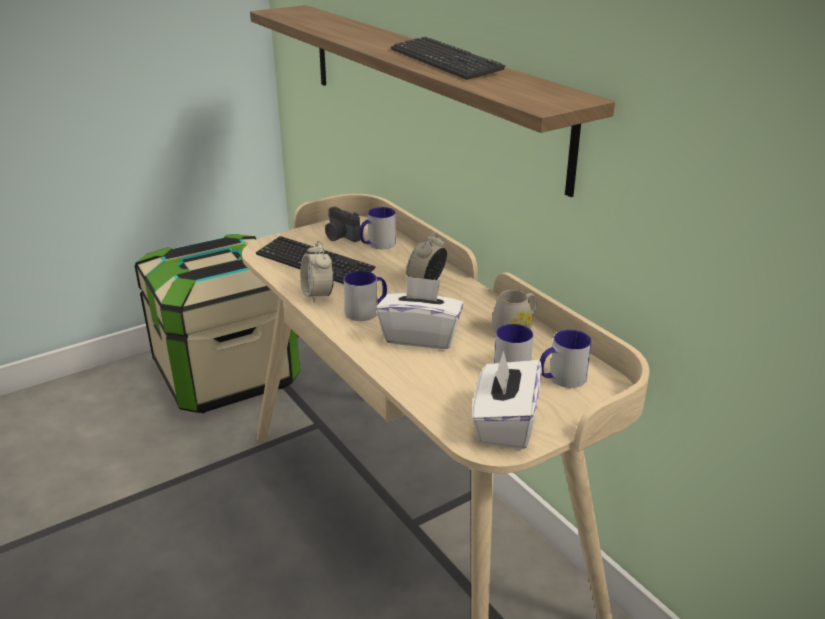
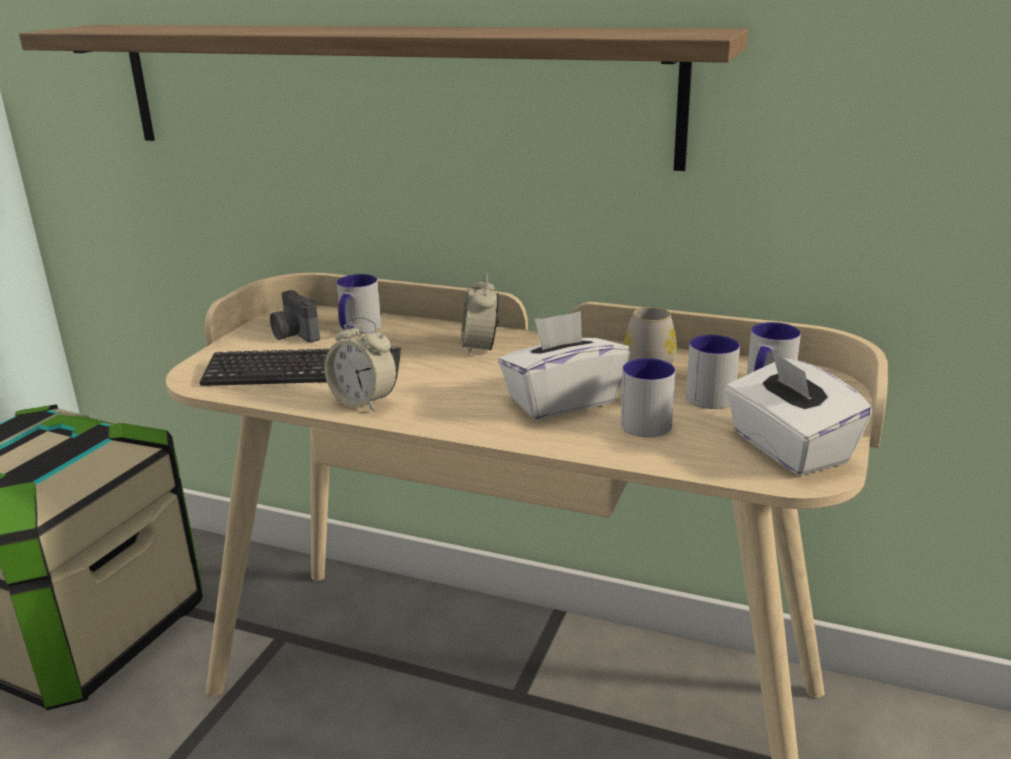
camera: 35 degrees left, 5 degrees down
camera [325,207,360,242] -> camera turned 45 degrees clockwise [270,290,320,343]
mug [344,271,387,321] -> mug moved to [621,358,675,437]
keyboard [391,37,505,80] -> none

